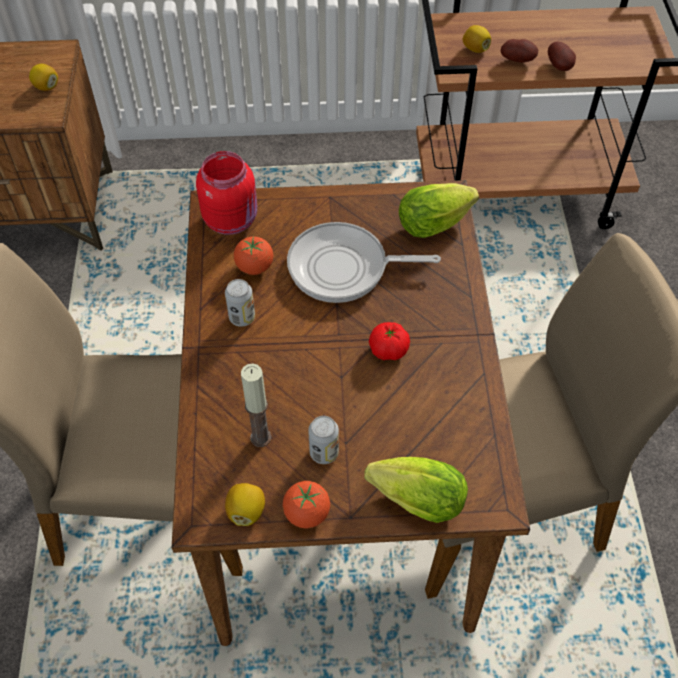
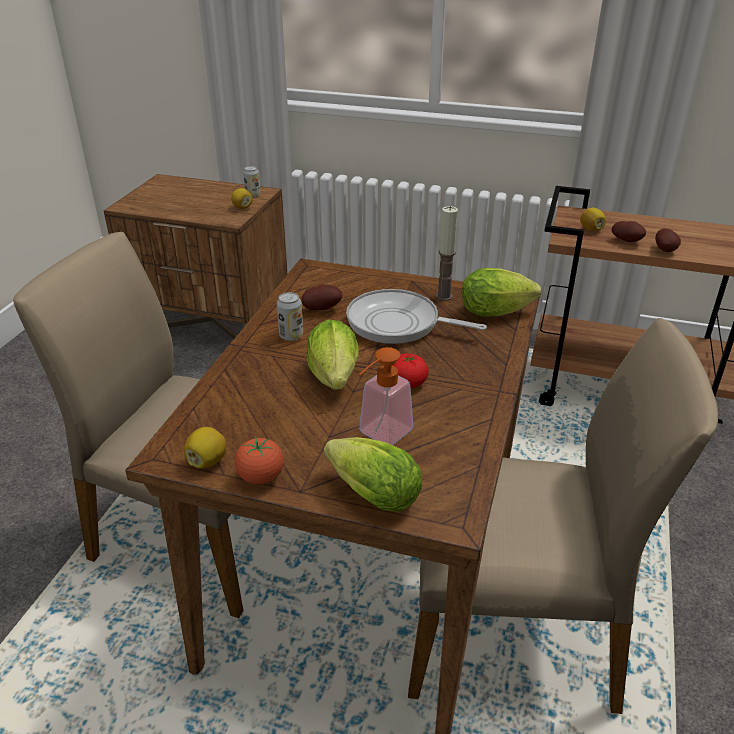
camera: 20 degrees right, 20 degrees down
red jar [196,151,257,235] -> none
tomato [234,237,273,275] -> potato [301,284,342,310]
candle [241,363,271,447] -> candle moved to [436,206,458,301]
can [308,416,339,464] -> can moved to [243,166,261,198]
none -> lettuce [307,319,359,390]
none -> soap dispenser [359,347,413,445]

